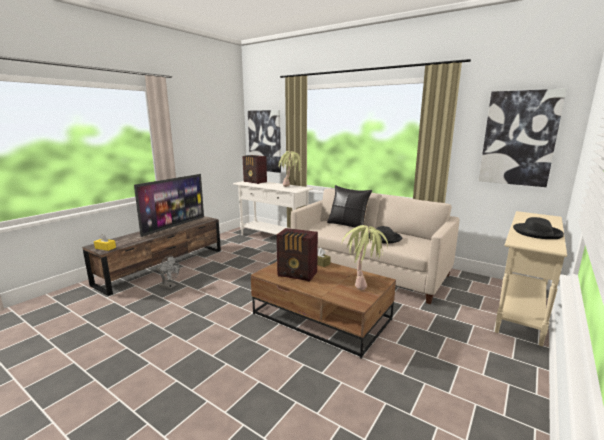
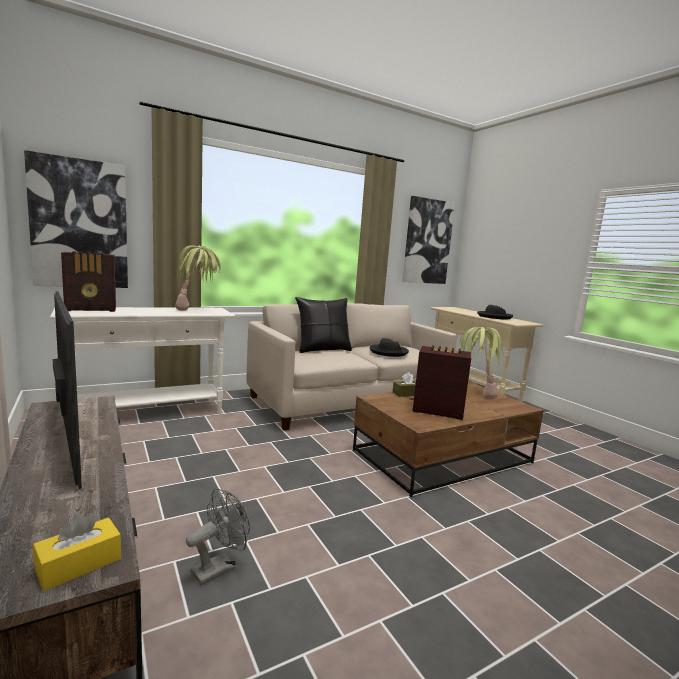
camera: 65 degrees left, 5 degrees down
radio [277,228,318,282] -> radio turned 120 degrees counterclockwise [413,345,471,420]

